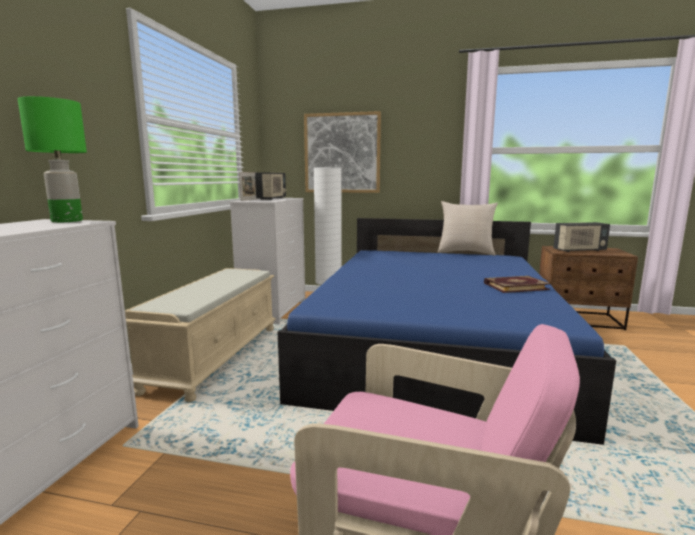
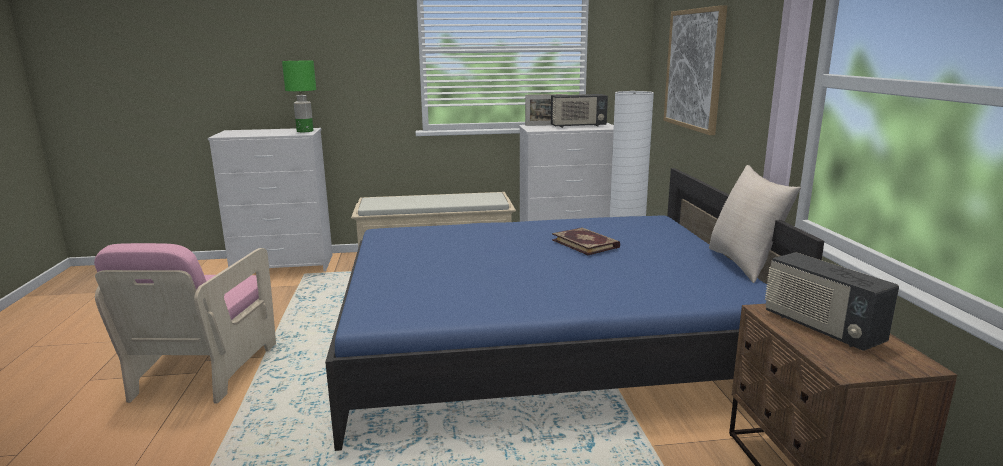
camera: 70 degrees right, 5 degrees up
book [484,276,551,293] -> book moved to [552,227,620,255]

